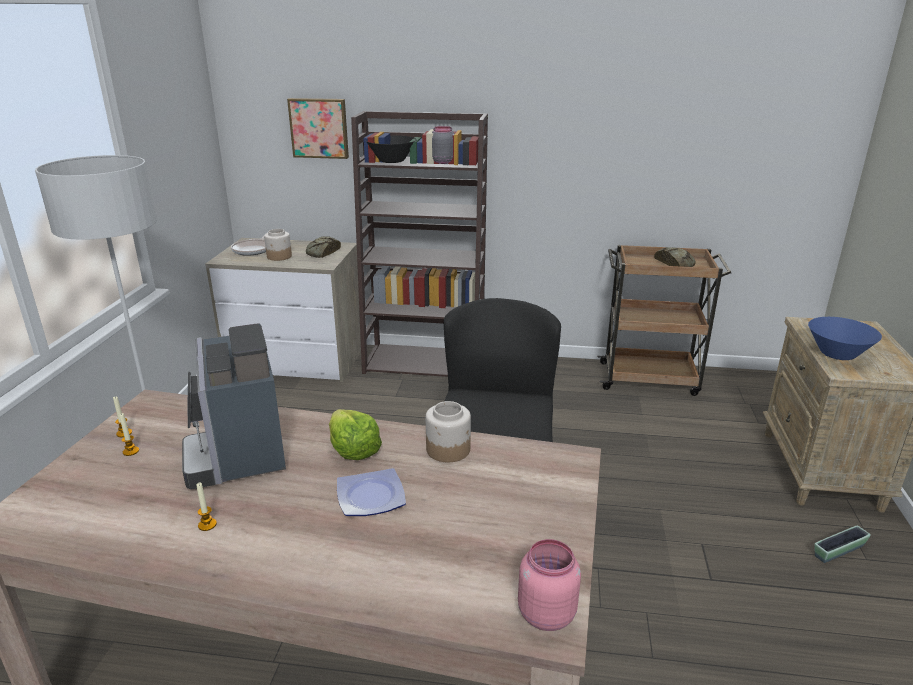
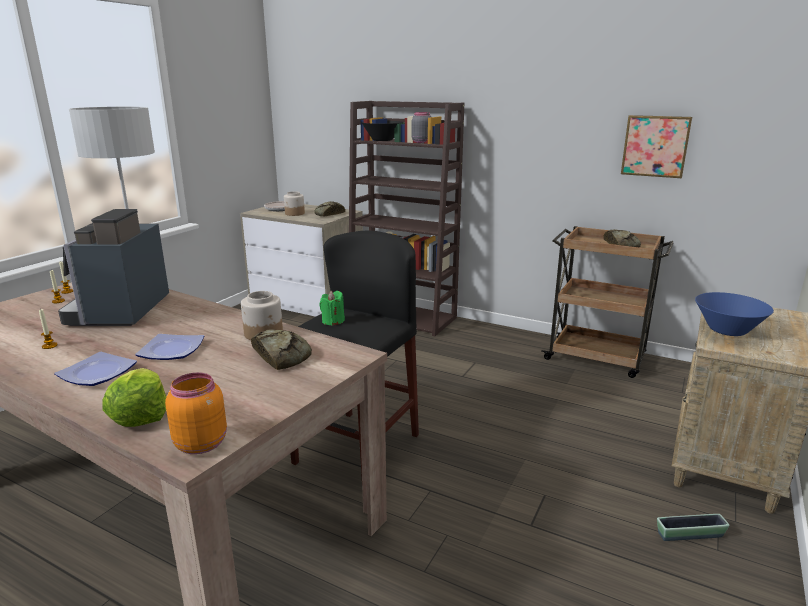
camera: 20 degrees right, 5 degrees down
picture [287,98,349,159] -> picture moved to [621,115,692,178]
lettuce [329,409,382,460] -> lettuce moved to [103,368,166,427]
pink jar [518,539,581,631] -> orange jar [165,372,227,454]
none -> plate [54,352,137,386]
none -> bread [251,329,312,370]
none -> green candle [319,291,345,326]

